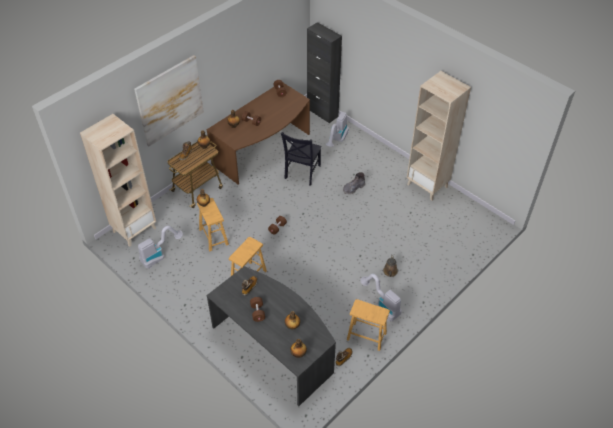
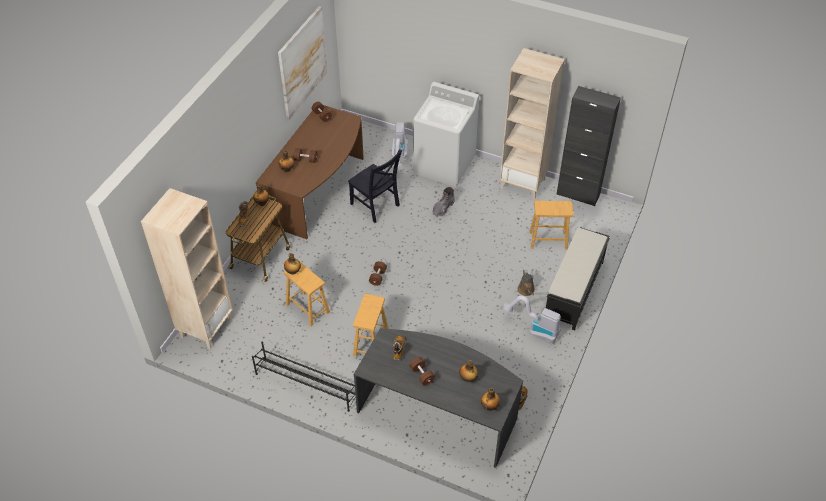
camera: 20 degrees left, 0 degrees up
picture [134,55,204,146] -> picture moved to [278,6,327,120]
vacuum cleaner [138,226,183,269] -> none
black chair [281,132,322,186] -> black chair turned 45 degrees counterclockwise [348,149,402,223]
black cabinet [307,22,342,123] -> black cabinet moved to [556,86,621,206]
brown stool [347,299,390,351] -> brown stool moved to [530,201,574,249]
none -> black shoe rack [252,341,356,412]
none -> white washing machine [413,82,479,187]
none -> black bench [546,227,610,330]

